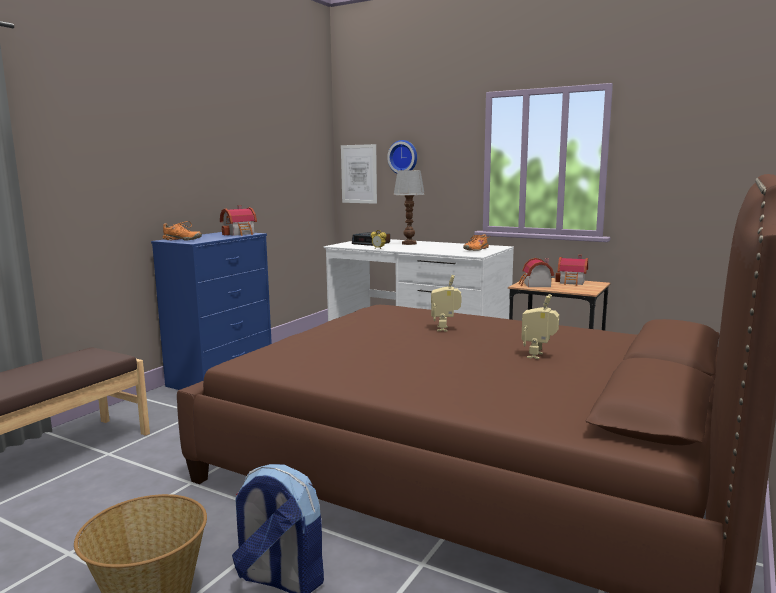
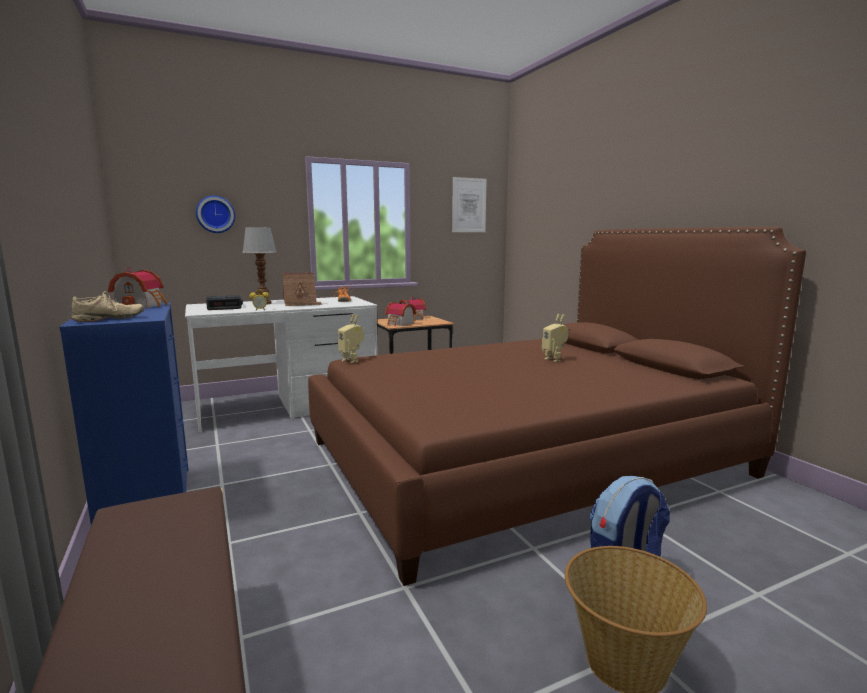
camera: 55 degrees left, 0 degrees up
orange shoe [163,221,202,241] -> beige shoe [71,291,145,322]
picture [341,144,377,204] -> picture moved to [452,177,487,232]
toy robot [431,275,462,331] -> toy robot moved to [338,314,364,363]
none -> toy house [282,273,323,306]

